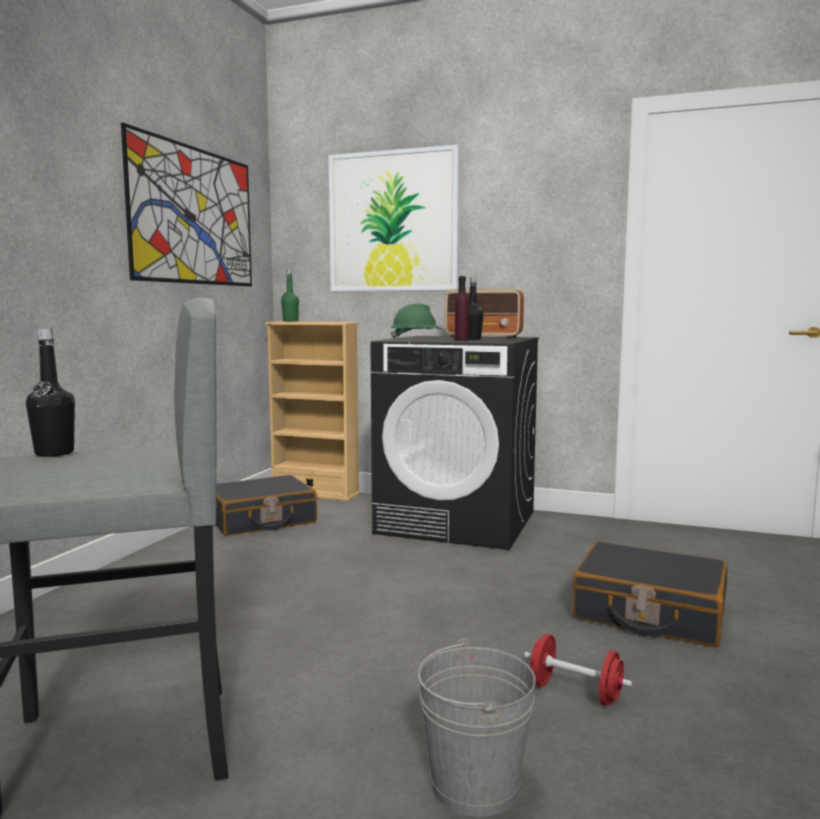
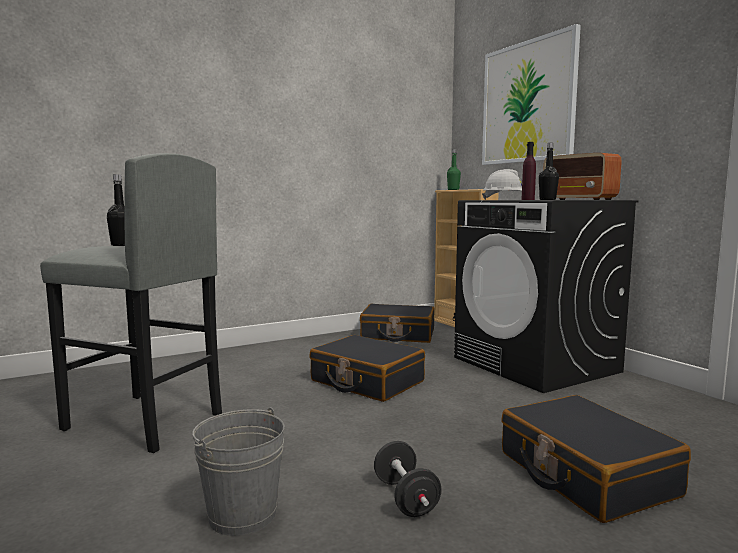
camera: 40 degrees right, 0 degrees up
picture [121,123,252,286] -> none
green hard hat [391,304,442,339] -> white hard hat [482,169,522,200]
red dumbbell [524,634,632,706] -> black dumbbell [374,441,442,517]
none -> black suitcase [309,335,425,402]

